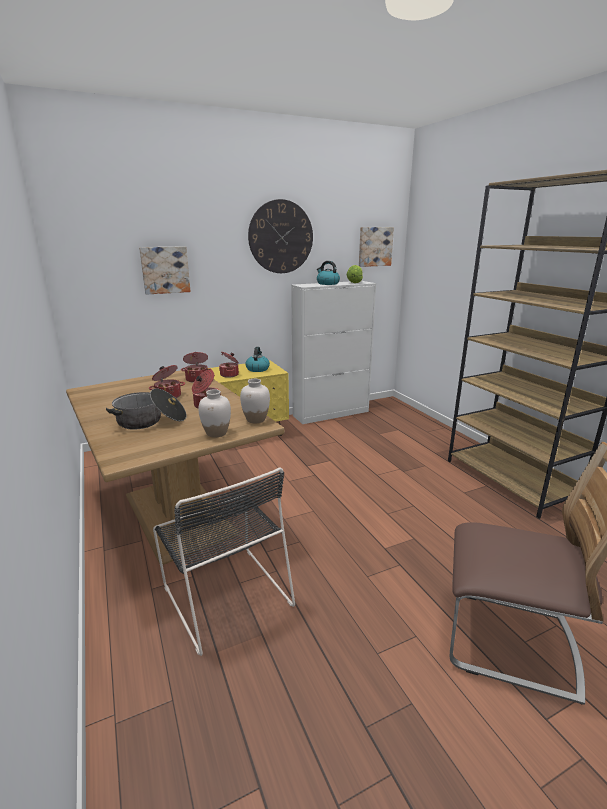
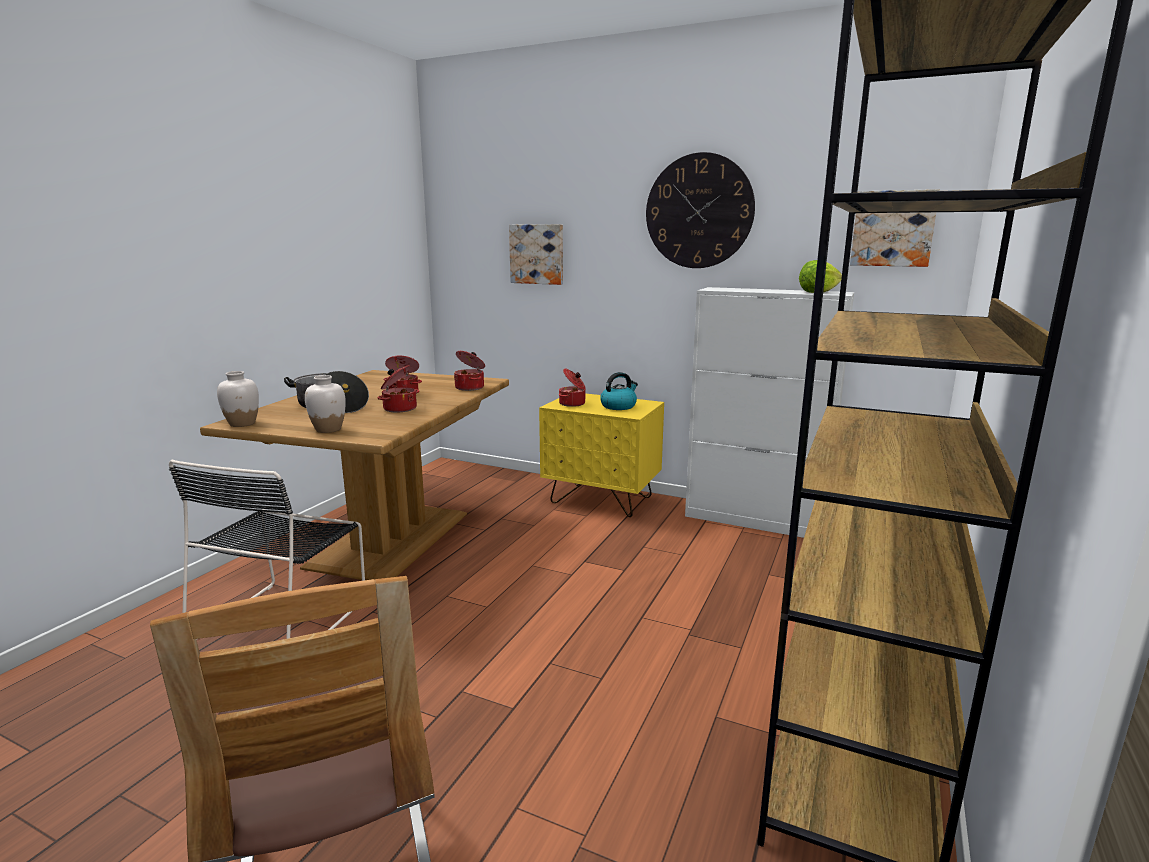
camera: 50 degrees right, 5 degrees down
white vase [240,379,270,423] -> white vase moved to [217,371,259,427]
kettle [317,261,340,285] -> none

